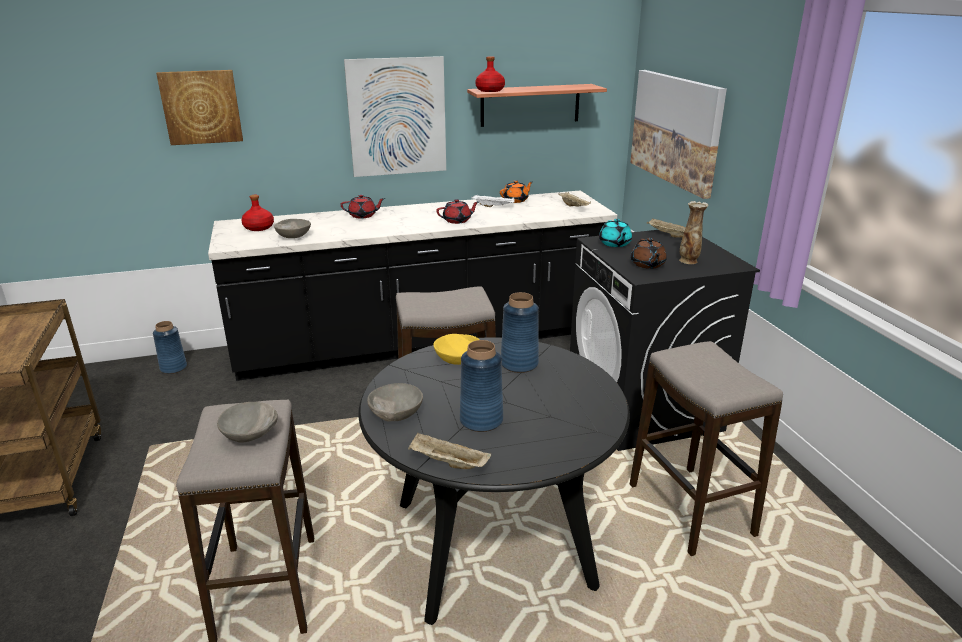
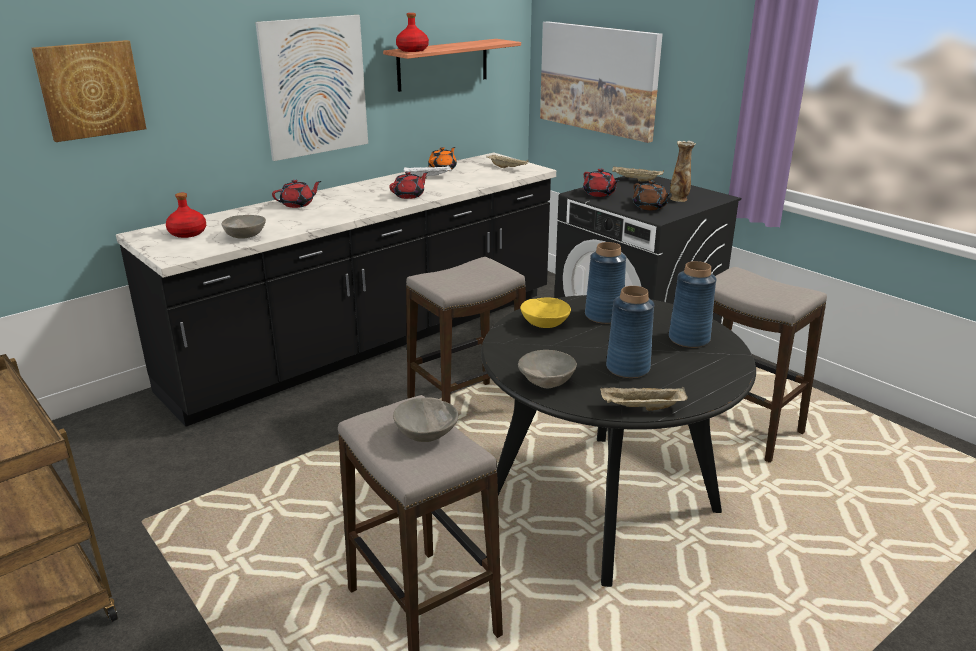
camera: 25 degrees left, 0 degrees up
blue vase [153,321,187,374] -> blue vase moved to [669,261,716,348]
turquoise teapot [599,219,632,247] -> red teapot [583,168,619,197]

